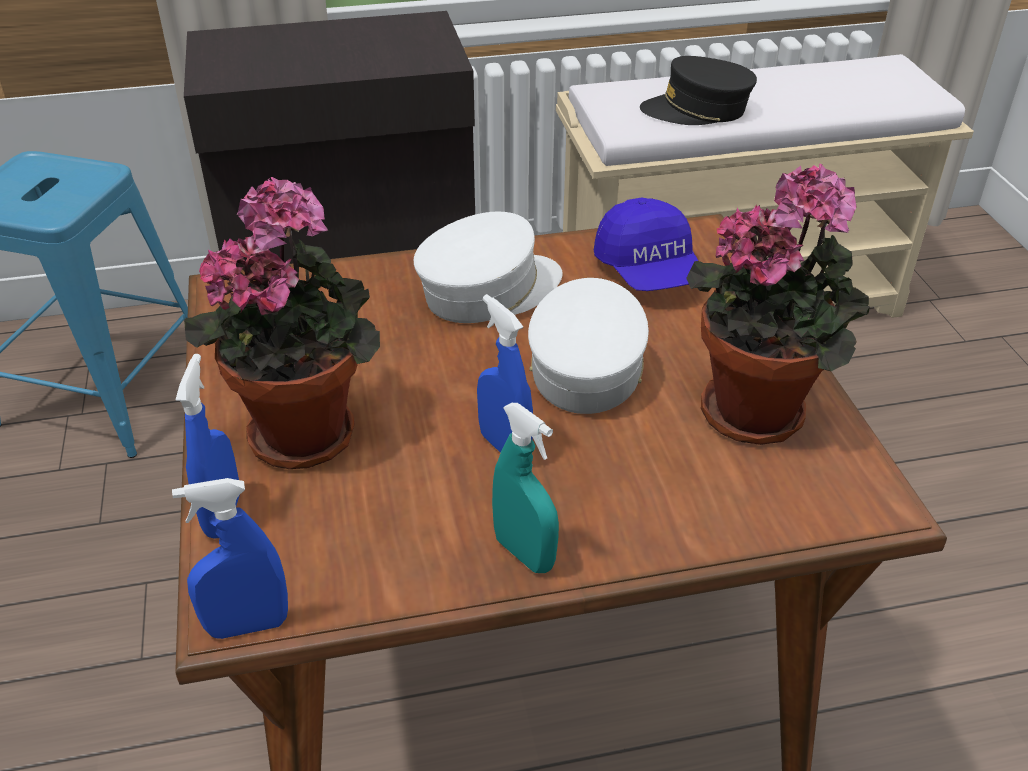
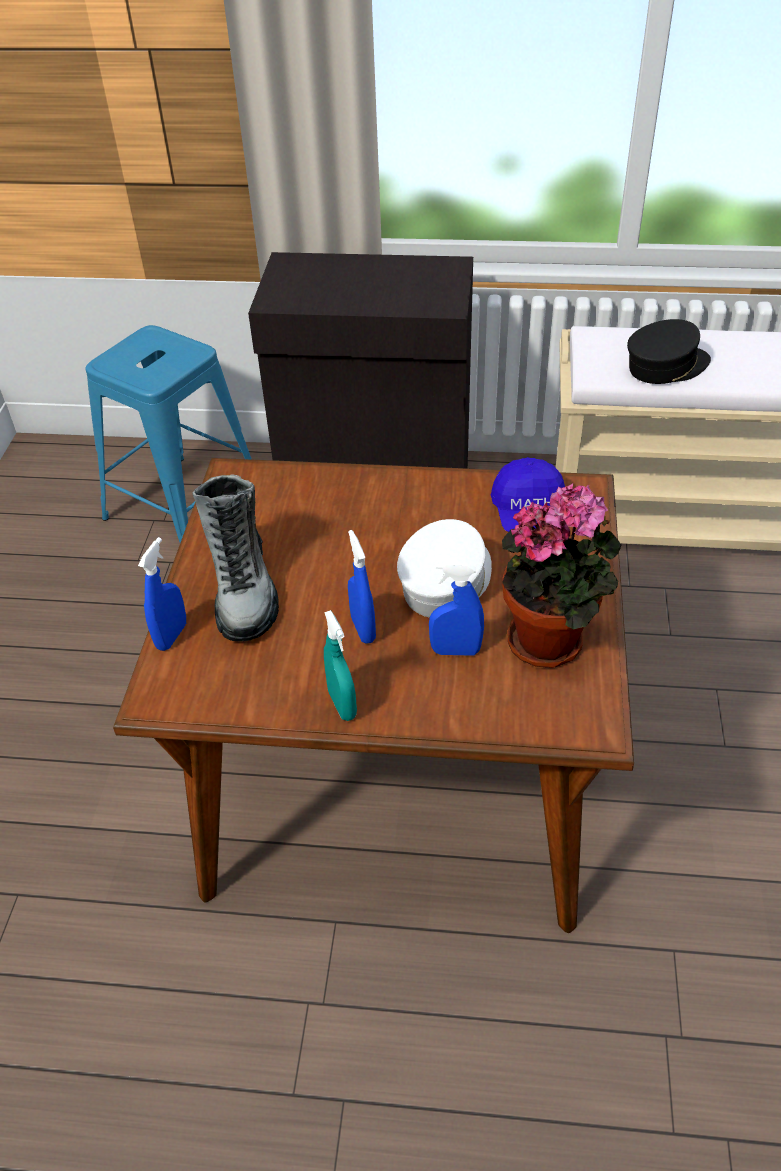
camera: 20 degrees right, 5 degrees up
blue spray bottle [172,478,288,639] -> blue spray bottle moved to [429,563,484,656]
potted plant [184,177,380,469] -> boot [192,474,279,641]
white cap [414,212,563,323] -> none
black cap [640,56,757,125] -> black cap turned 135 degrees clockwise [627,319,711,384]

